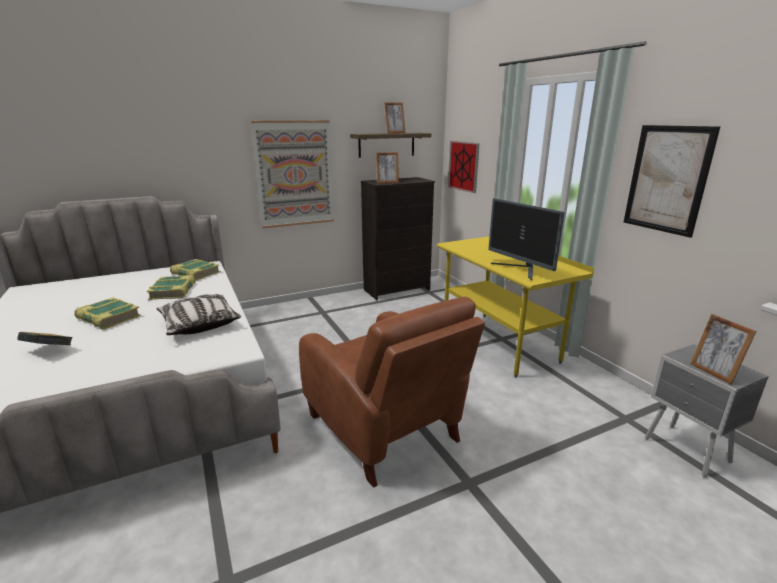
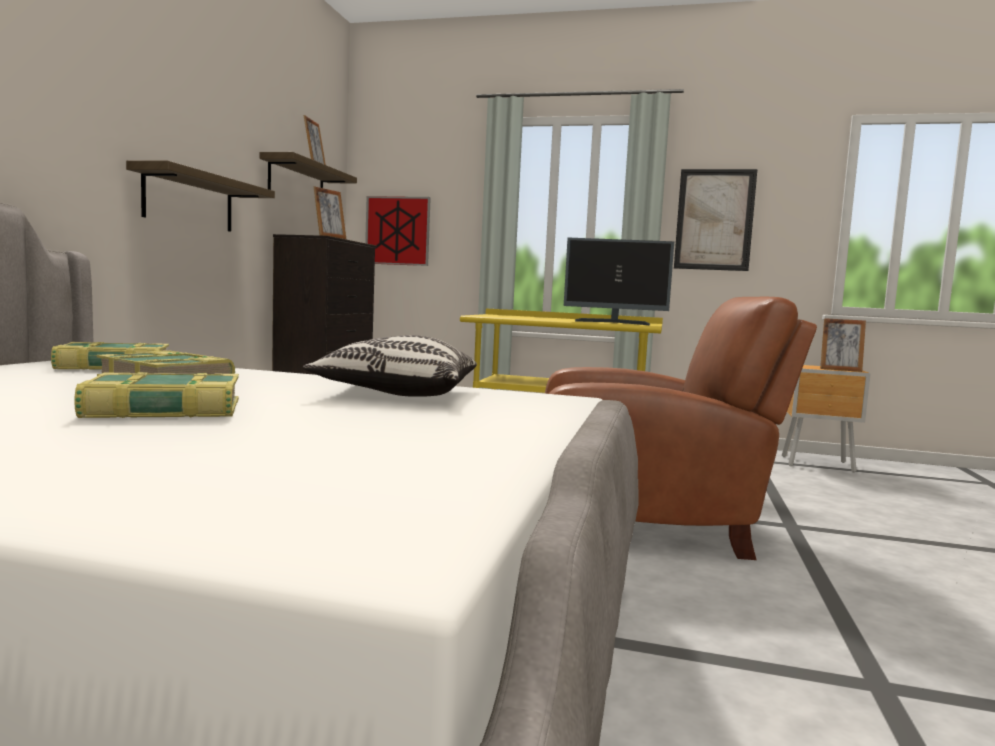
camera: 50 degrees left, 15 degrees down
book [17,332,73,345] -> none
picture [251,120,334,228] -> shelf [126,161,275,232]
grey nightstand [645,344,769,478] -> brown nightstand [782,365,871,473]

